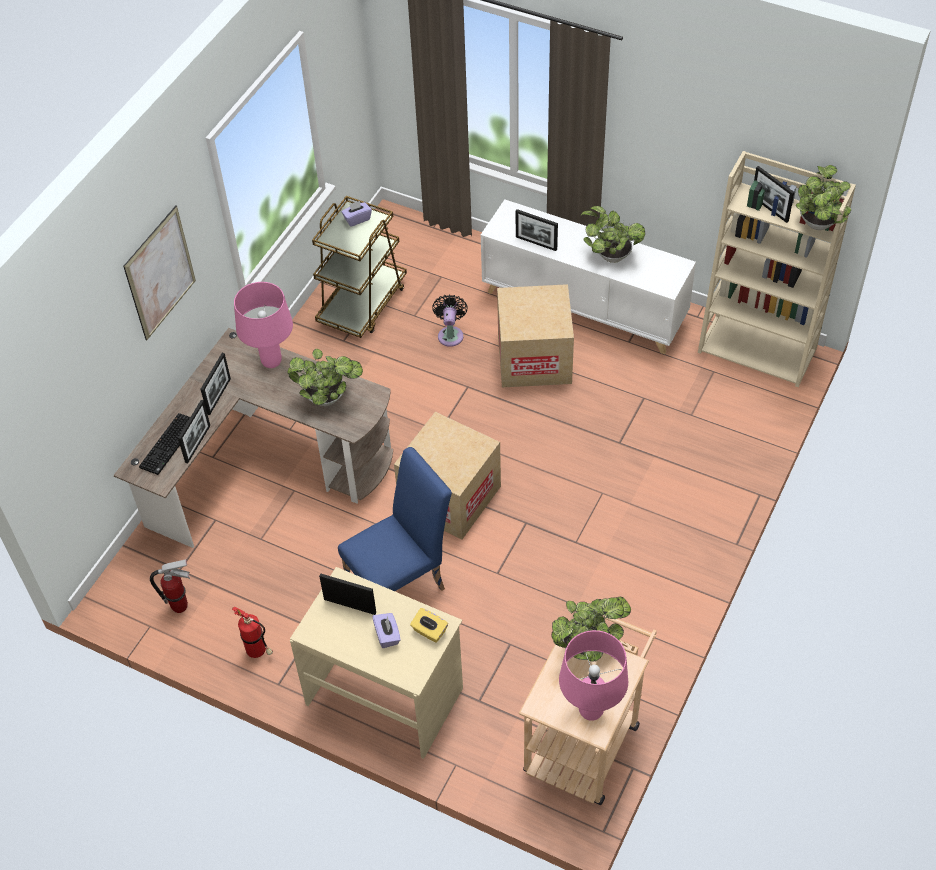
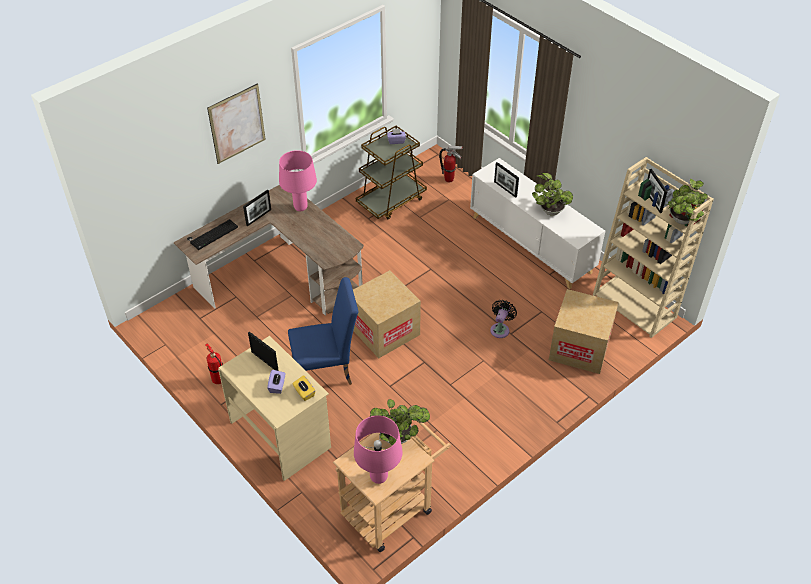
camera: 20 degrees right, 5 degrees down
fire extinguisher [150,559,190,613] -> fire extinguisher moved to [439,146,463,183]
picture frame [178,400,210,464] -> none
potted plant [287,349,363,406] -> none
black fan [432,294,468,347] -> black fan moved to [490,300,517,338]
cardboard box [497,284,574,387] -> cardboard box moved to [549,289,619,374]

